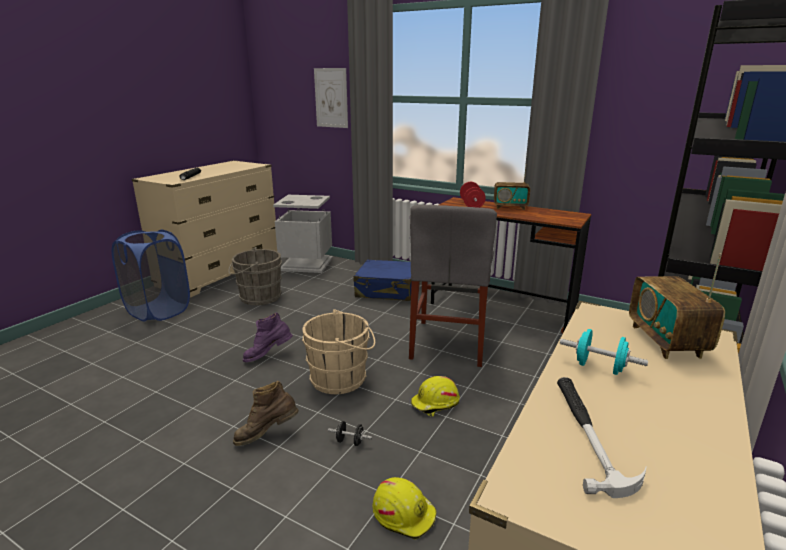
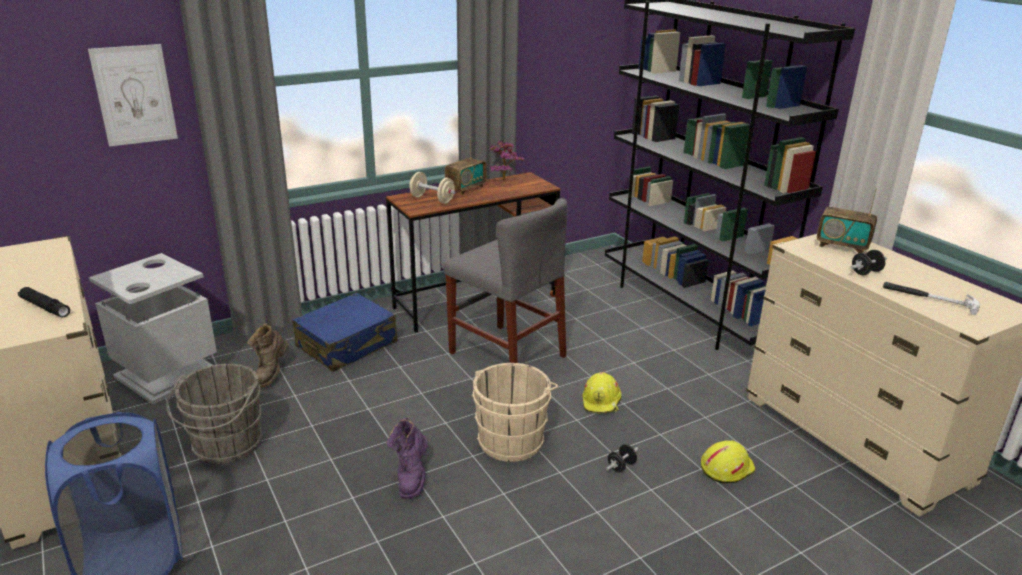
camera: 60 degrees left, 5 degrees up
brown boot [233,381,299,446] -> brown boot moved to [247,323,289,387]
red dumbbell [460,182,486,208] -> beige dumbbell [409,172,456,204]
turquoise dumbbell [560,329,648,375] -> black dumbbell [851,250,887,275]
none -> potted plant [489,141,524,181]

